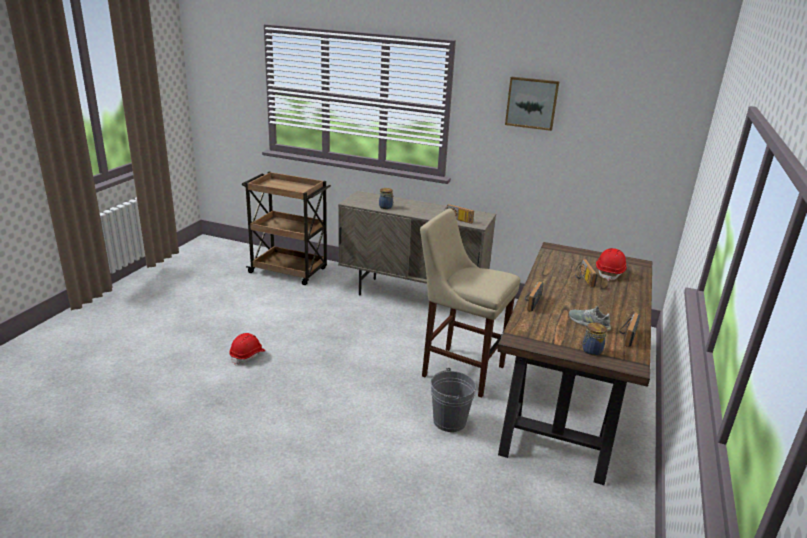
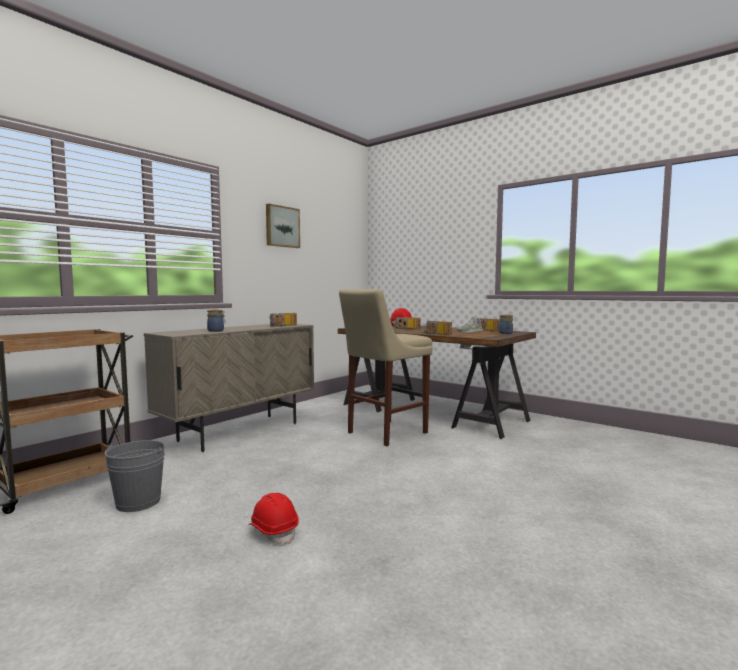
camera: 70 degrees left, 20 degrees down
grey bucket [431,368,476,432] -> grey bucket moved to [104,440,165,512]

